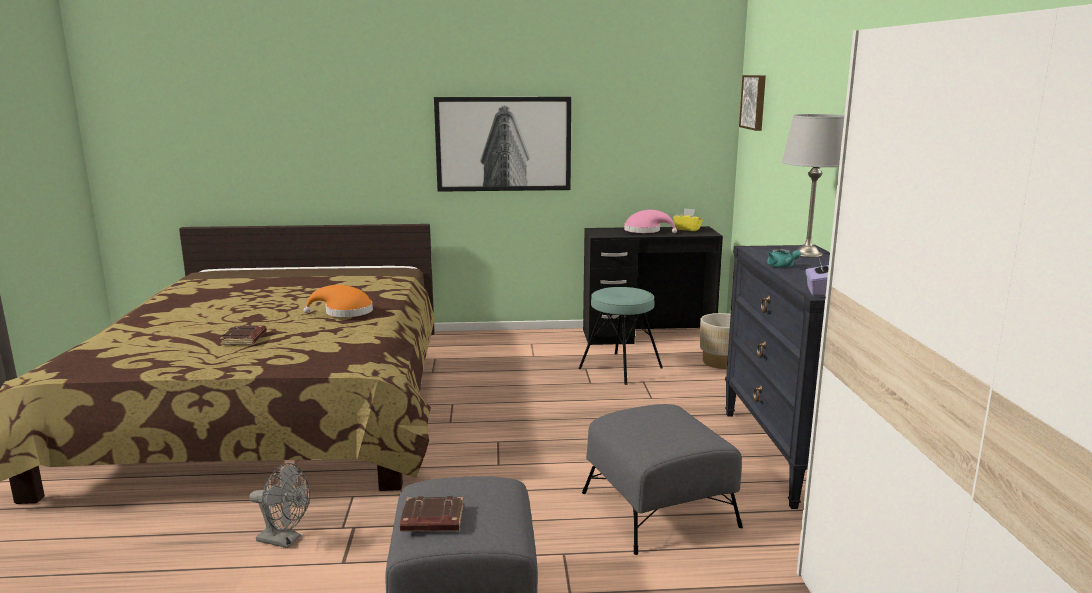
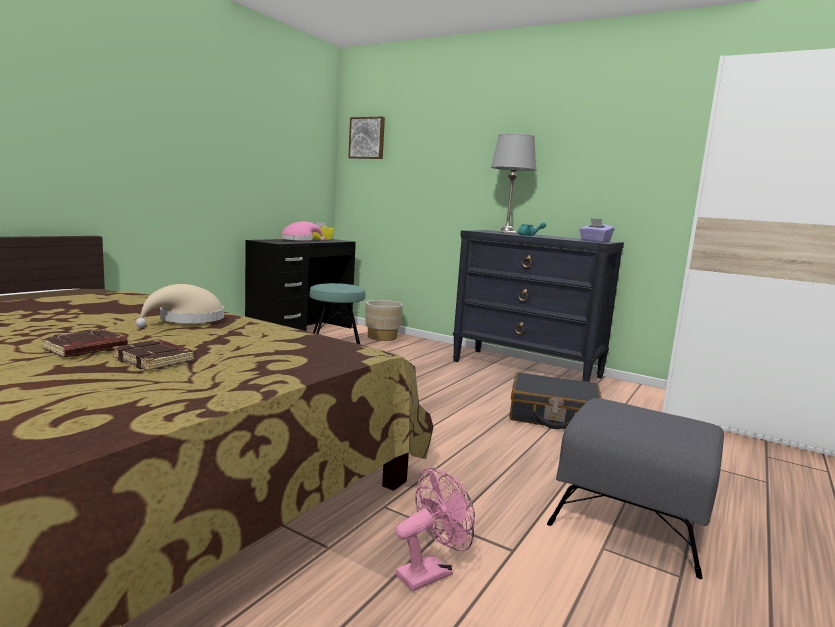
camera: 55 degrees left, 5 degrees down
grey fan [249,463,310,548] -> pink fan [396,467,475,591]
orange hat [304,285,373,317] -> beige hat [135,284,224,328]
brown book [400,496,464,531] -> brown book moved to [41,329,128,357]
picture [434,97,571,192] -> none
grey ottoman [582,404,743,555] -> black suitcase [509,372,602,429]

